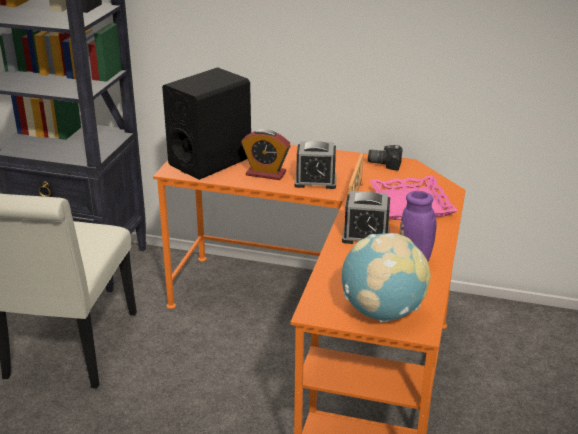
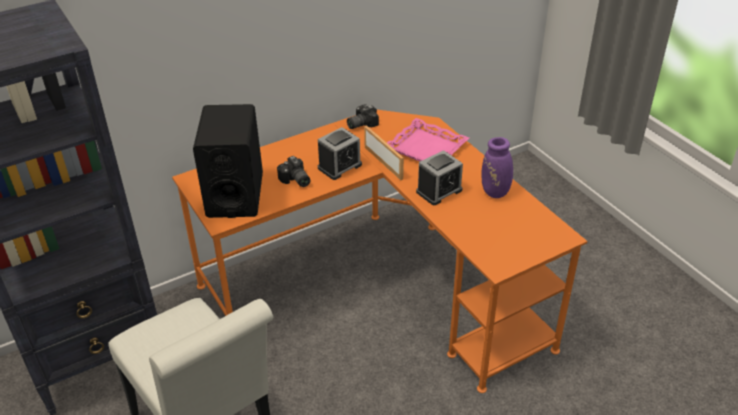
camera: 45 degrees left, 10 degrees up
alarm clock [241,129,290,180] -> camera [277,156,310,187]
globe [342,233,431,322] -> none

